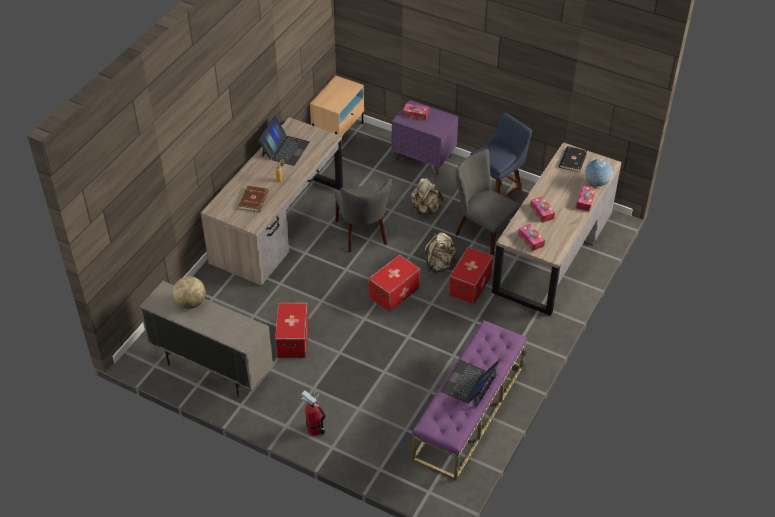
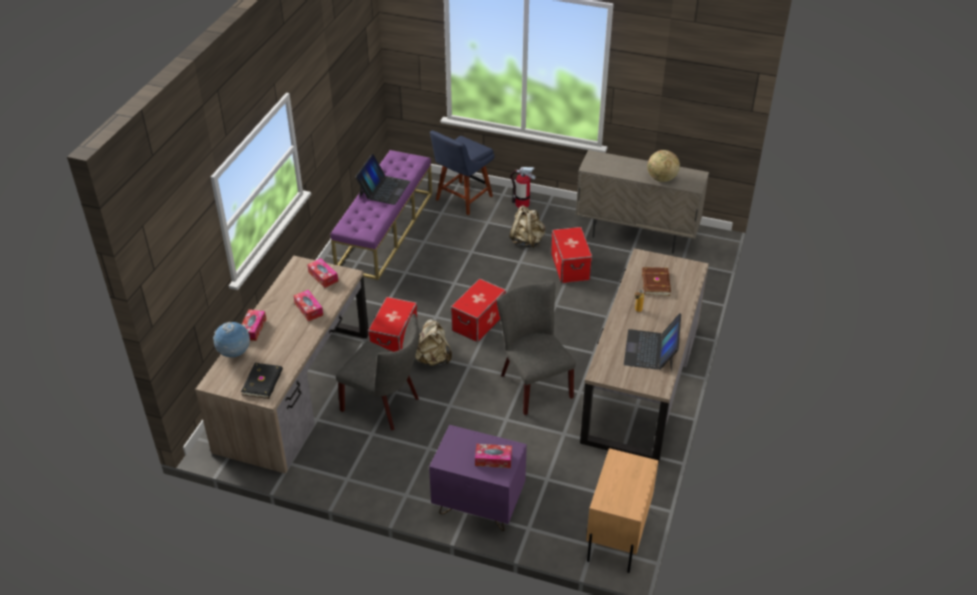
camera: 170 degrees right, 5 degrees down
beige backpack [411,178,443,216] -> beige backpack moved to [509,205,545,248]
blue chair [470,113,532,197] -> blue chair moved to [430,130,495,215]

